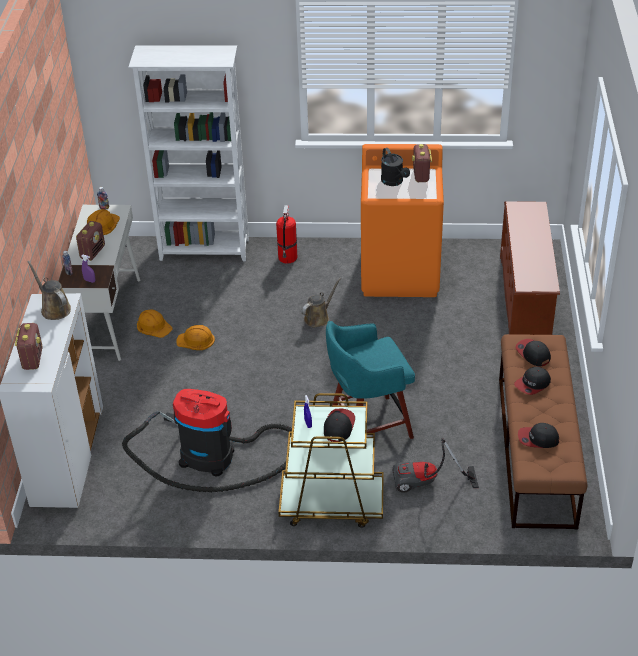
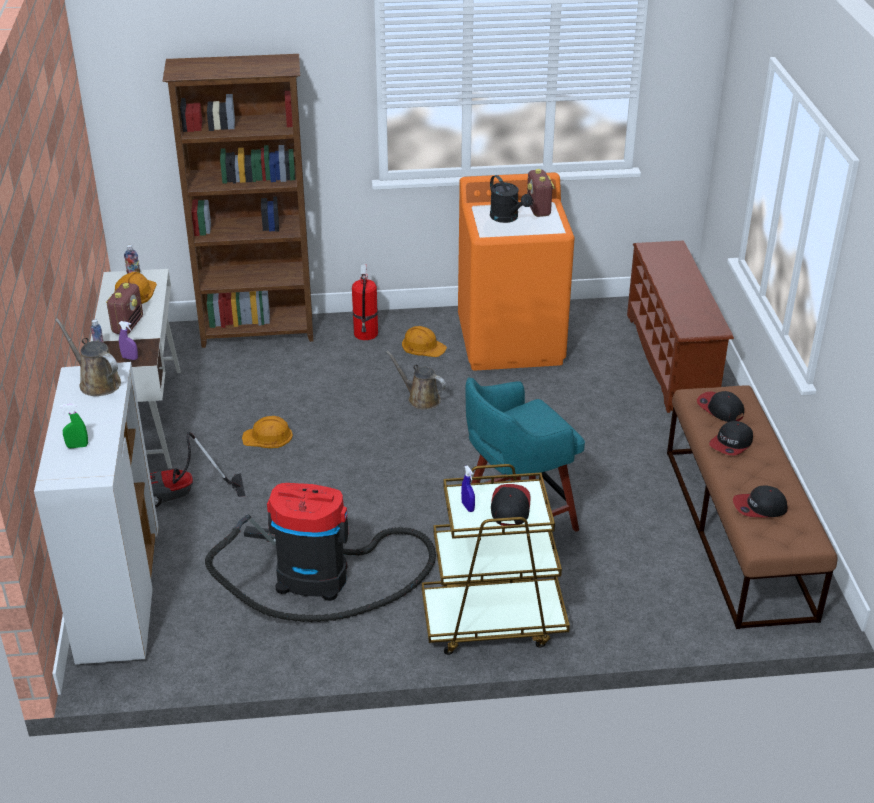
camera: 10 degrees left, 5 degrees down
radio [15,323,43,370] -> green spray bottle [60,404,88,448]
white bookcase [128,45,249,261] -> brown bookcase [163,54,313,348]
orange hard hat [137,309,173,338] -> orange hard hat moved to [402,326,447,357]
brown watering can [301,278,341,327] -> brown watering can turned 90 degrees counterclockwise [387,351,446,410]
vacuum cleaner [393,438,479,493] -> vacuum cleaner moved to [150,432,245,508]

